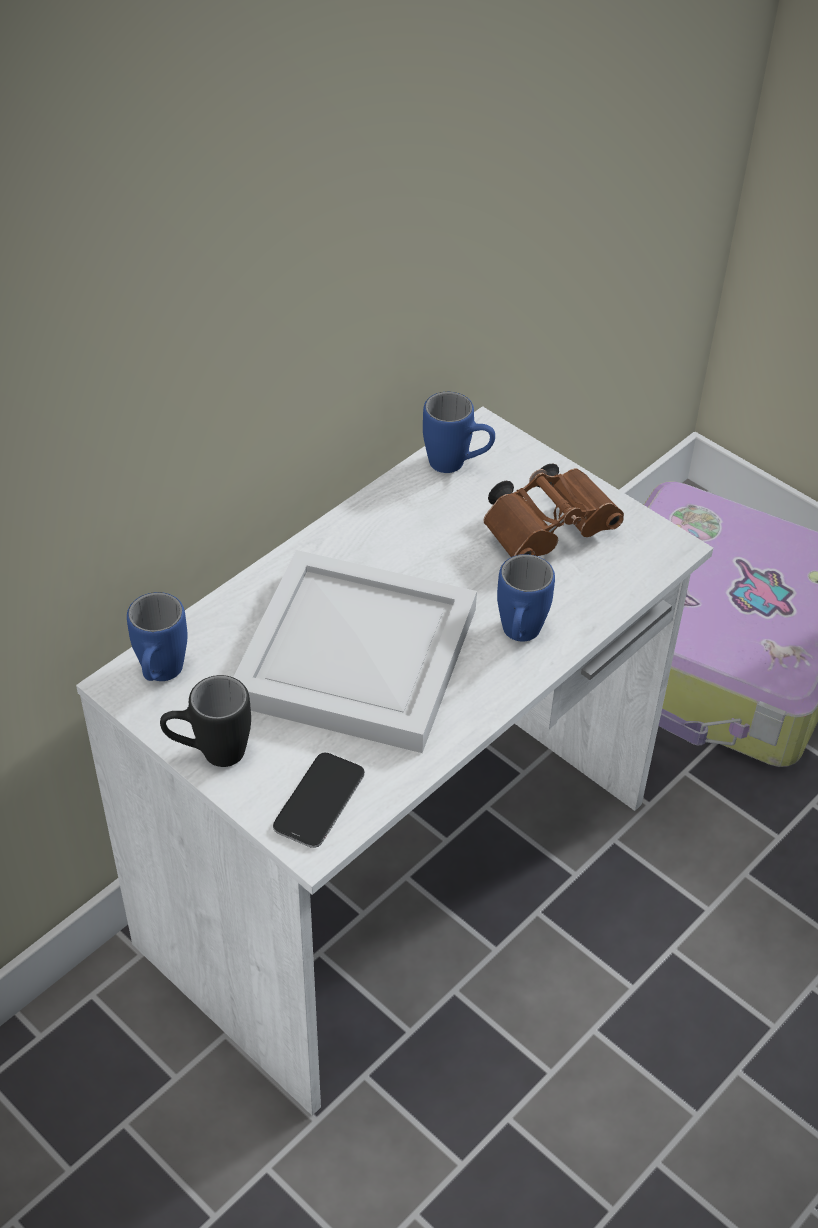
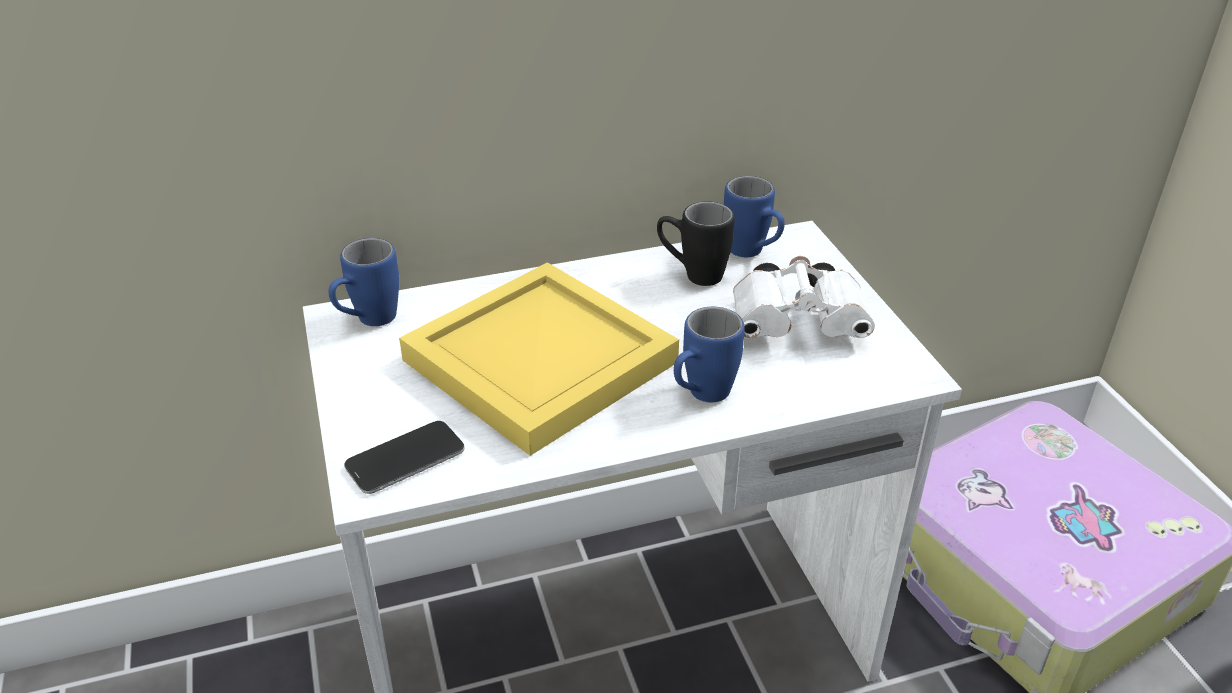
camera: 30 degrees right, 10 degrees down
black mug [160,675,251,767] -> black mug moved to [657,202,734,286]
white tray [233,550,477,753] -> yellow tray [399,262,679,456]
brown binoculars [483,463,624,557] -> white binoculars [733,256,875,339]

